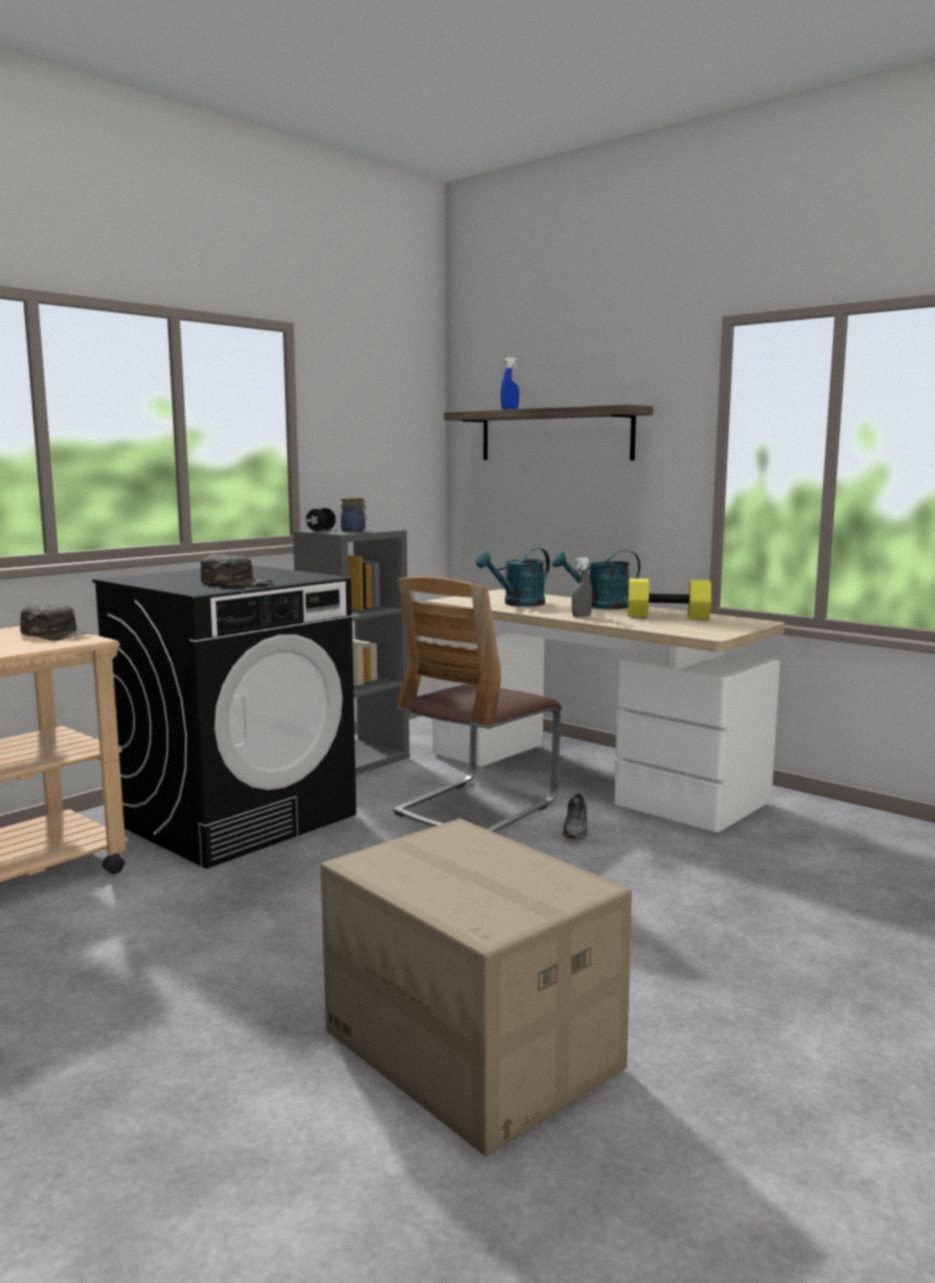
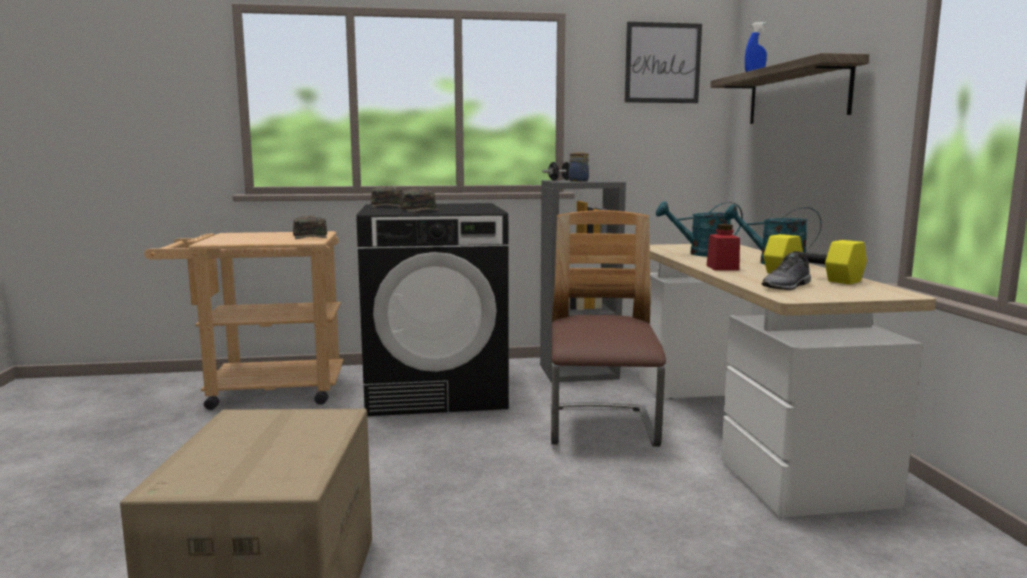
camera: 40 degrees right, 0 degrees up
chair [393,577,562,832] -> chair turned 105 degrees clockwise [551,210,666,447]
grey shoe [563,794,588,838] -> grey shoe moved to [761,252,811,290]
grey spray bottle [572,557,592,617] -> red jar [707,224,740,271]
none -> green cap [371,186,403,208]
none -> picture [625,22,702,103]

